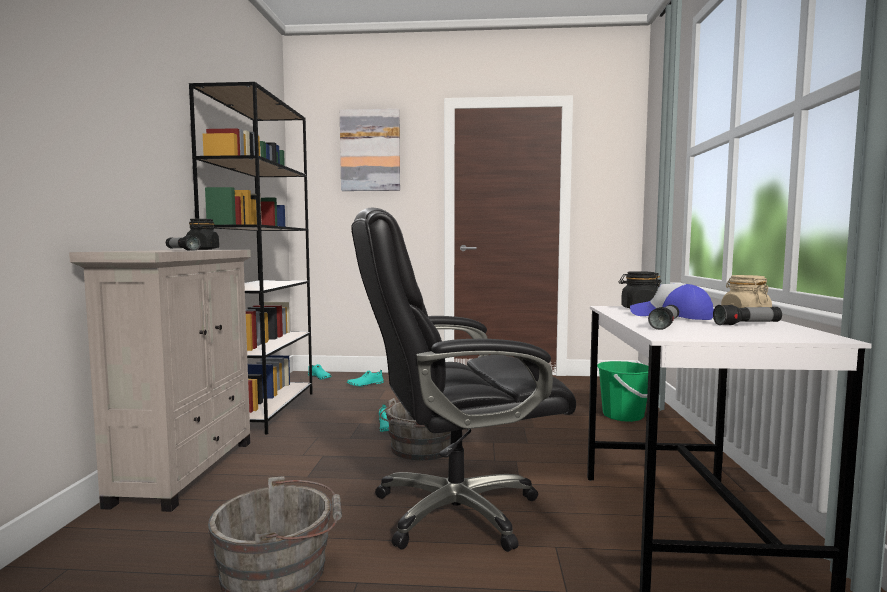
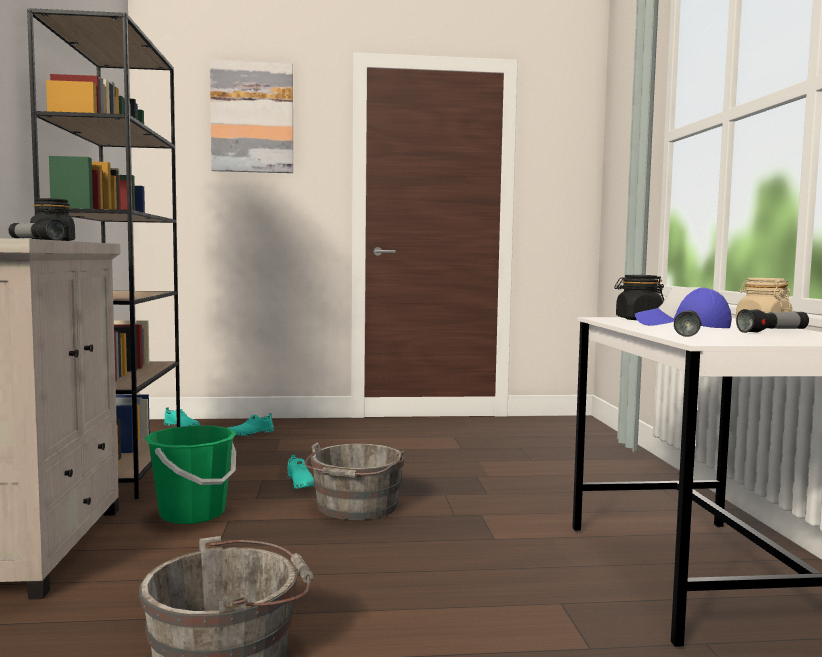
camera: 10 degrees left, 0 degrees up
black office chair [351,208,576,552] -> none
green bucket [597,361,648,422] -> green bucket moved to [144,426,237,524]

